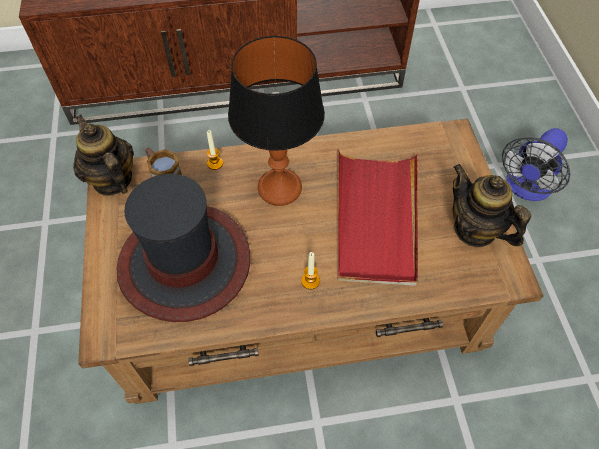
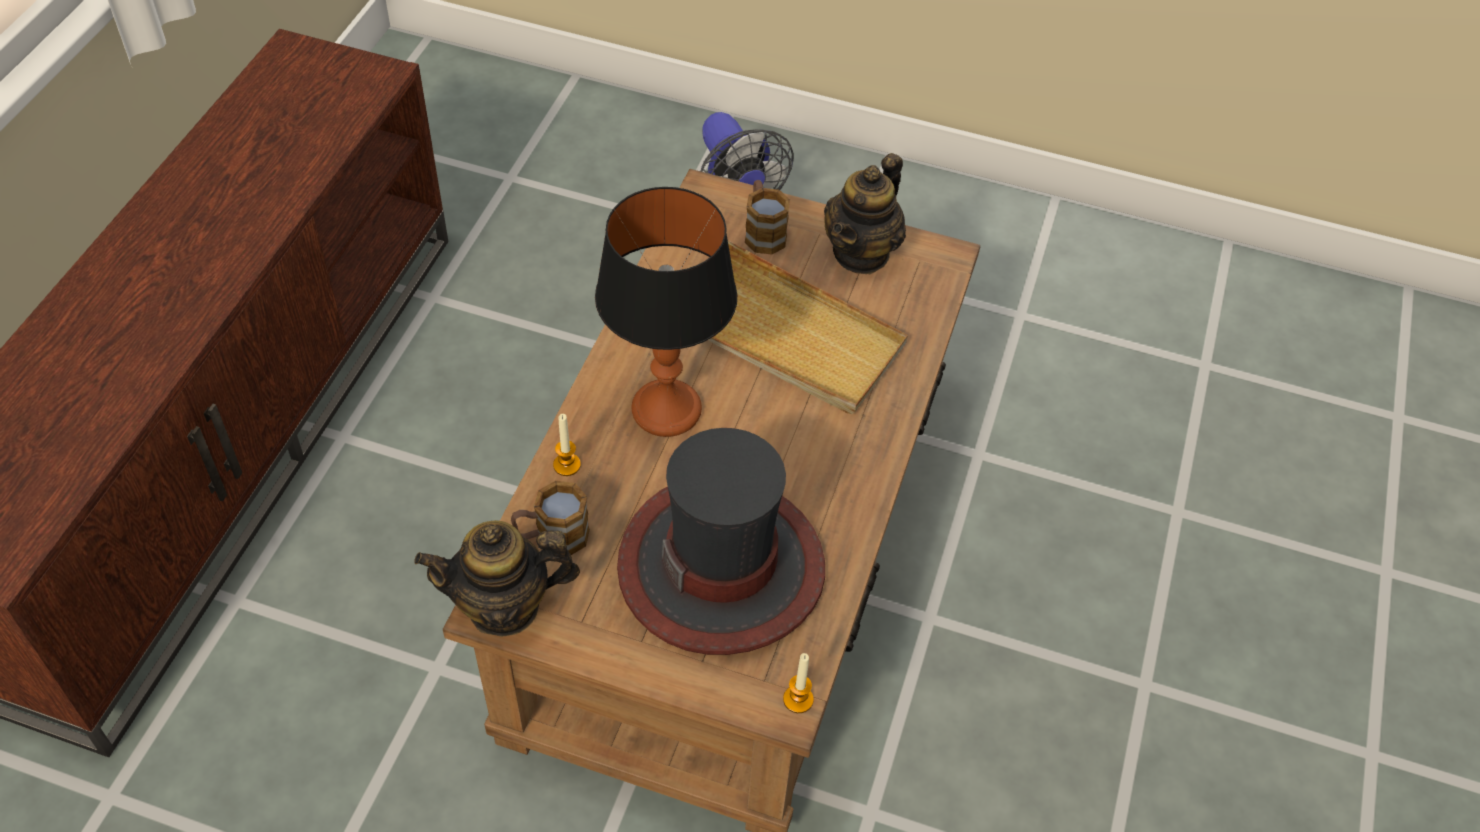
camera: 65 degrees left, 5 degrees down
candle [301,252,320,289] -> candle moved to [783,653,814,713]
red tray [337,150,418,286] -> beige tray [708,241,908,414]
teapot [453,164,531,247] -> teapot turned 45 degrees counterclockwise [824,153,906,274]
none -> mug [745,180,790,255]

